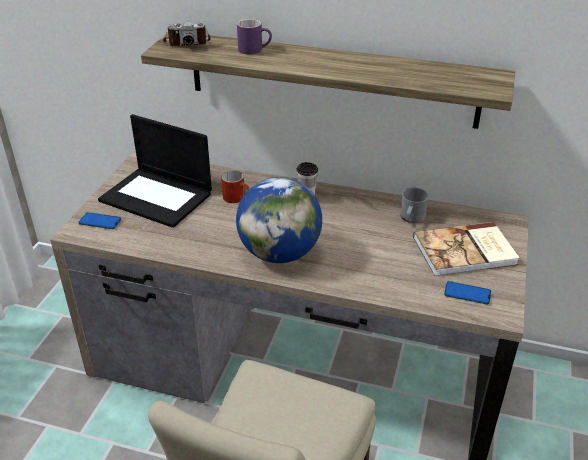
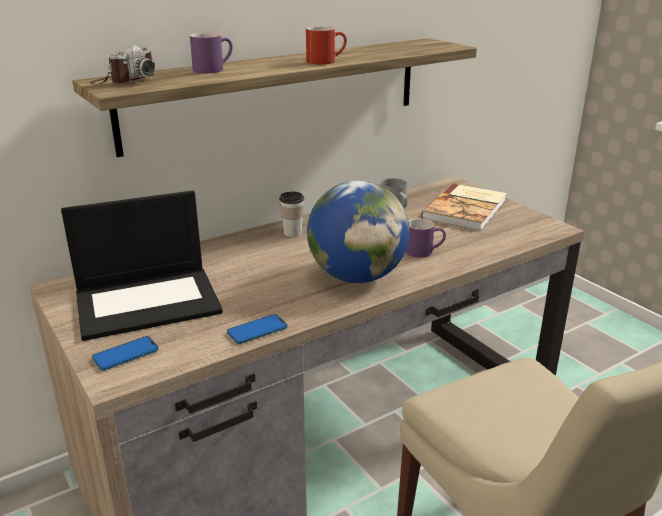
camera: 50 degrees left, 10 degrees down
red mug [221,170,250,203] -> red mug moved to [306,26,347,64]
phone [444,281,491,304] -> phone moved to [227,314,288,344]
none -> purple mug [406,218,446,258]

